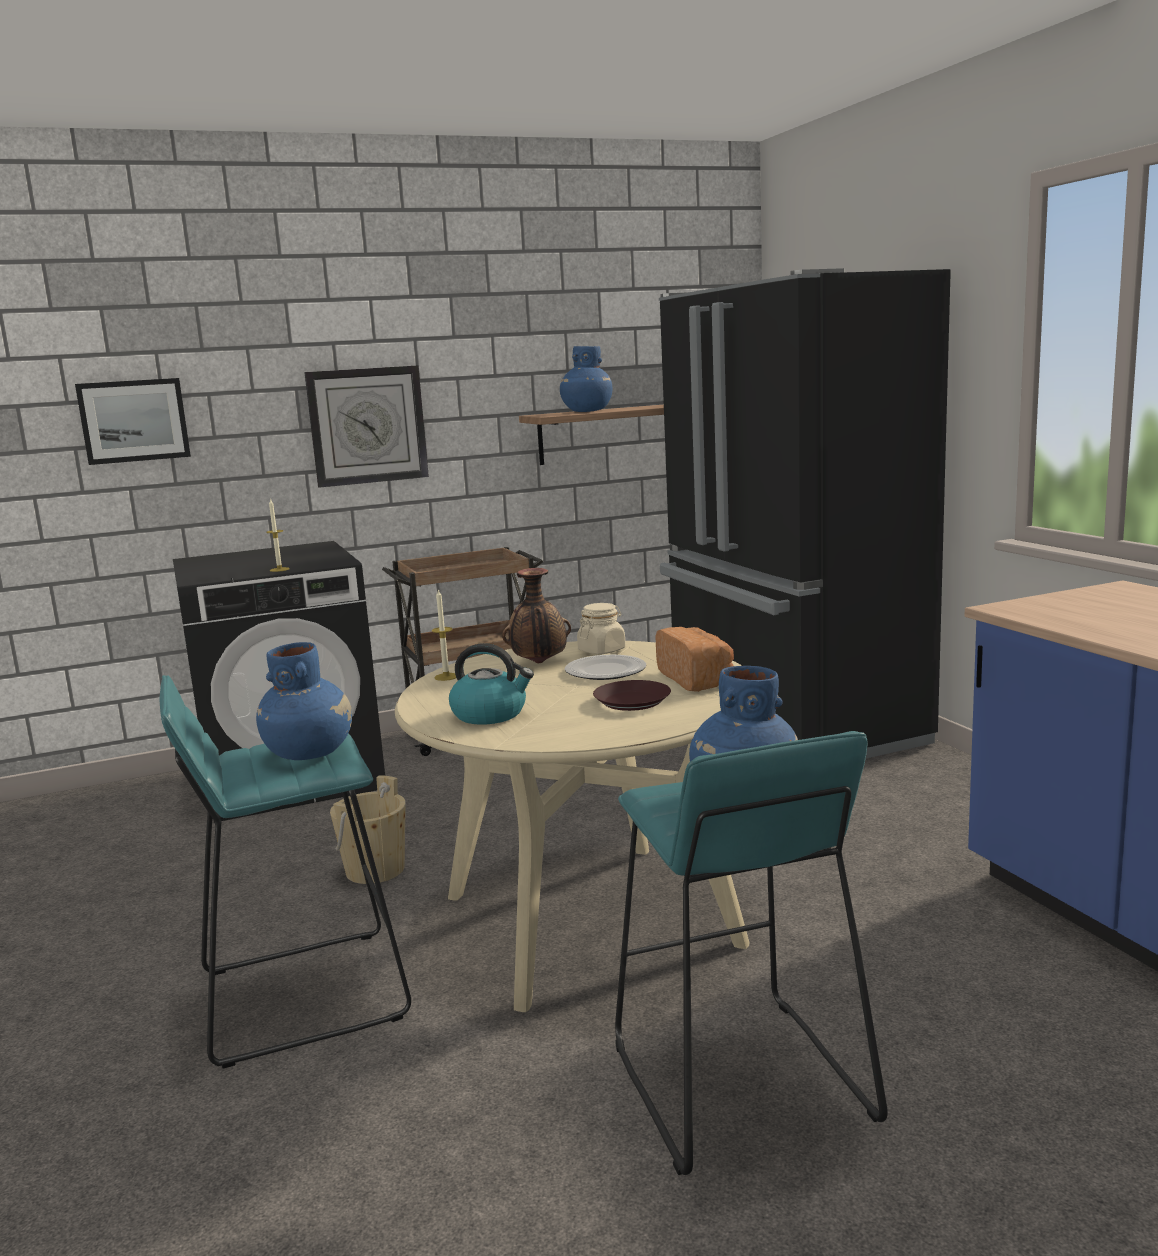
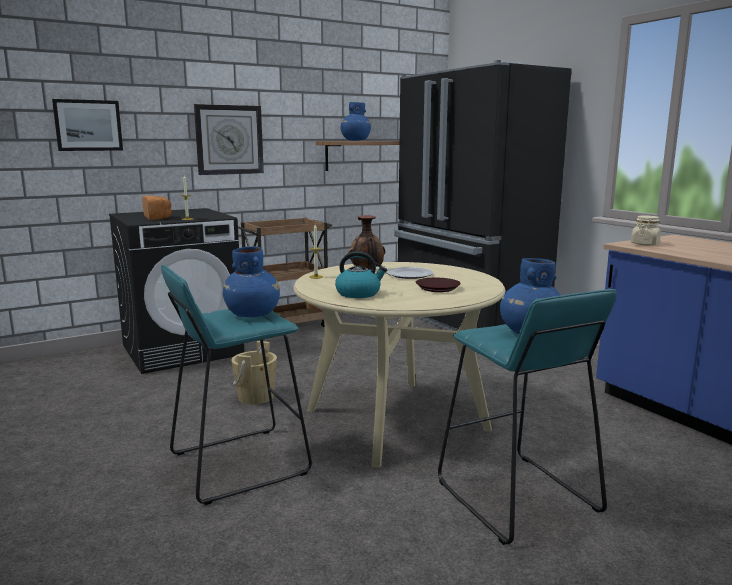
camera: 10 degrees left, 0 degrees up
beige jar [577,603,626,654] -> beige jar moved to [631,215,661,246]
bread [655,627,734,692] -> bread moved to [142,195,172,220]

